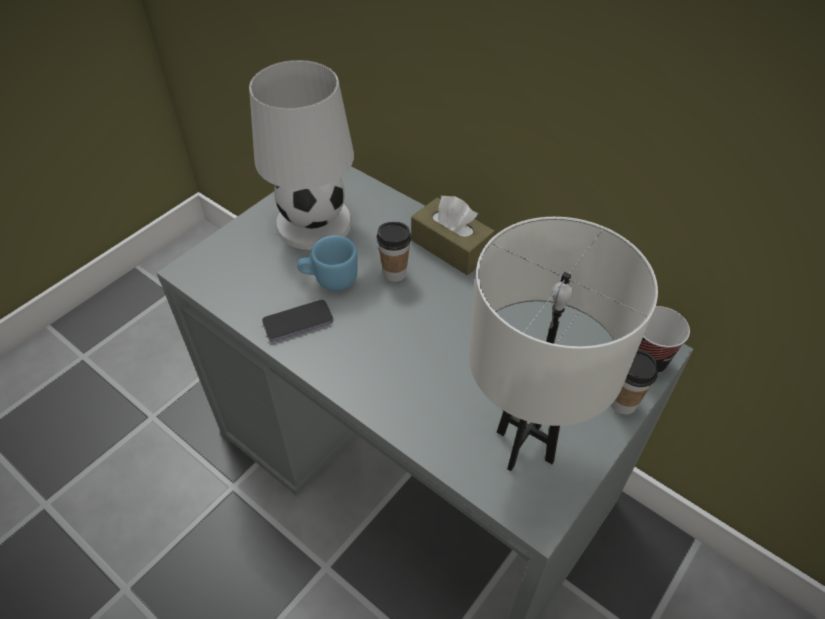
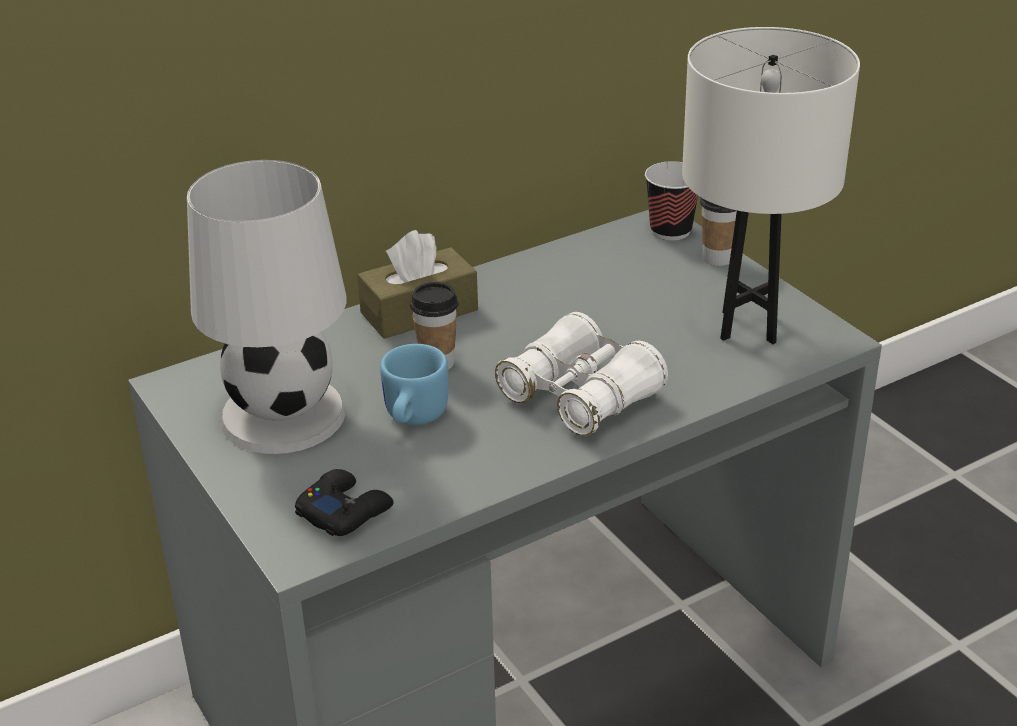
camera: 70 degrees left, 15 degrees down
phone [262,300,333,342] -> none
none -> black game controller [295,469,394,536]
none -> white binoculars [495,312,668,436]

